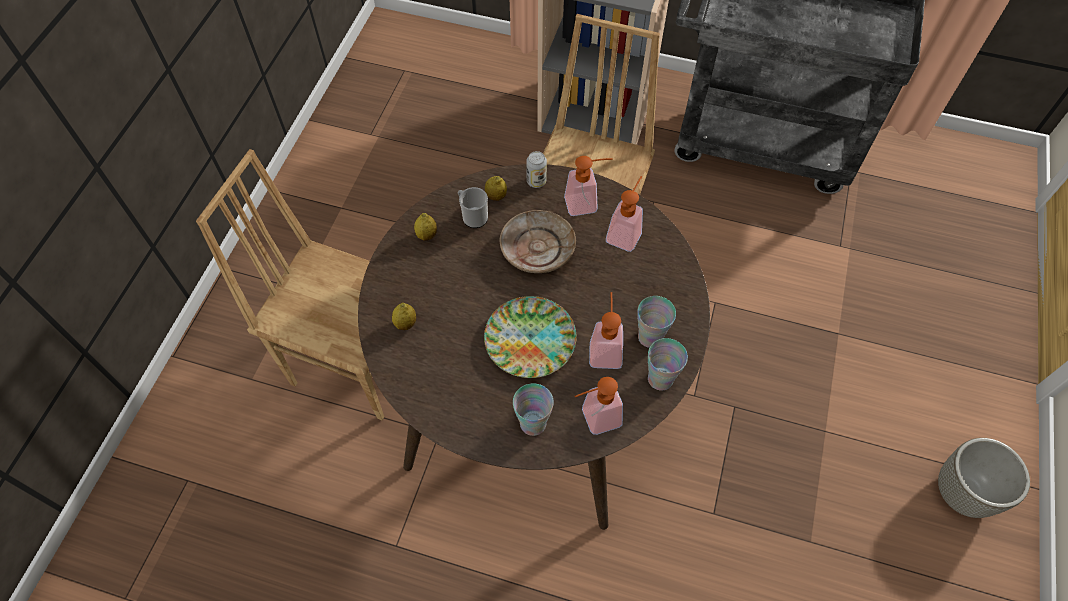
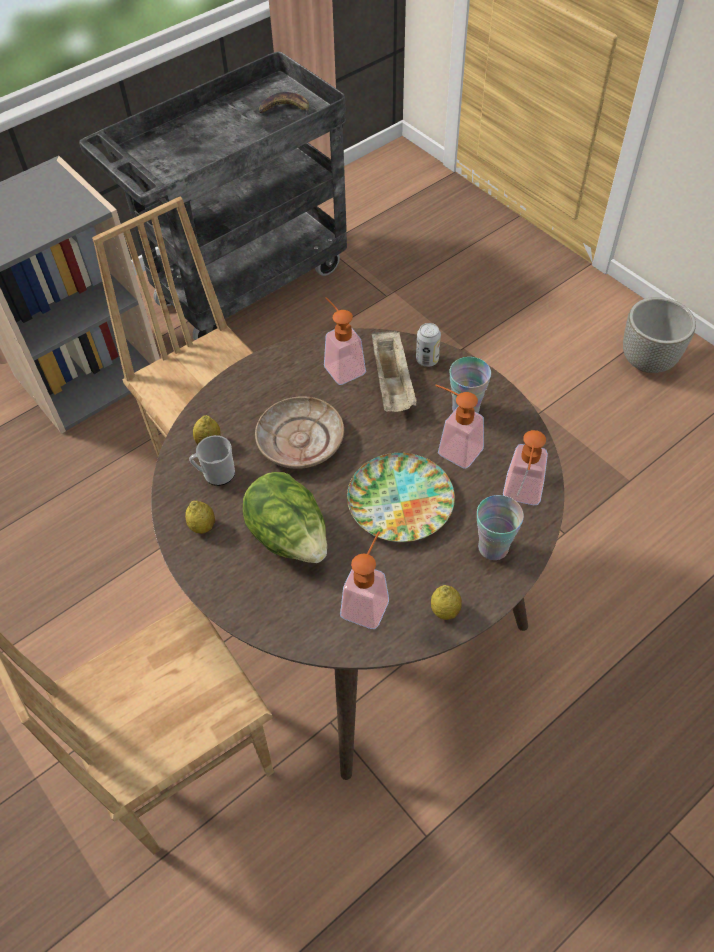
camera: 55 degrees left, 5 degrees down
lemon [392,303,416,330] -> lemon moved to [431,585,462,620]
can [526,151,547,188] -> can moved to [416,323,441,367]
soap dispenser [564,156,613,216] -> soap dispenser moved to [340,531,389,629]
cup [648,338,688,391] -> none
none -> lettuce [243,472,327,563]
none -> banana [259,92,309,116]
none -> beige tray [372,330,417,412]

